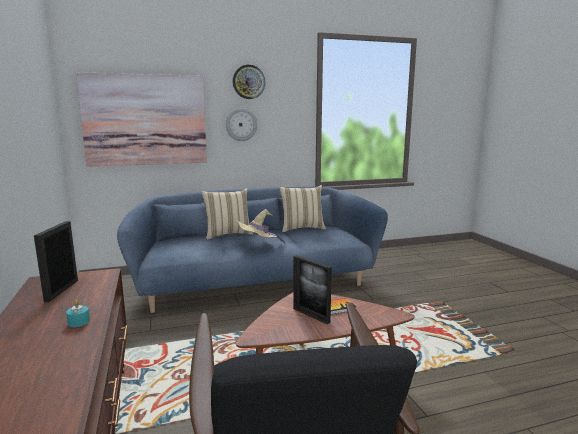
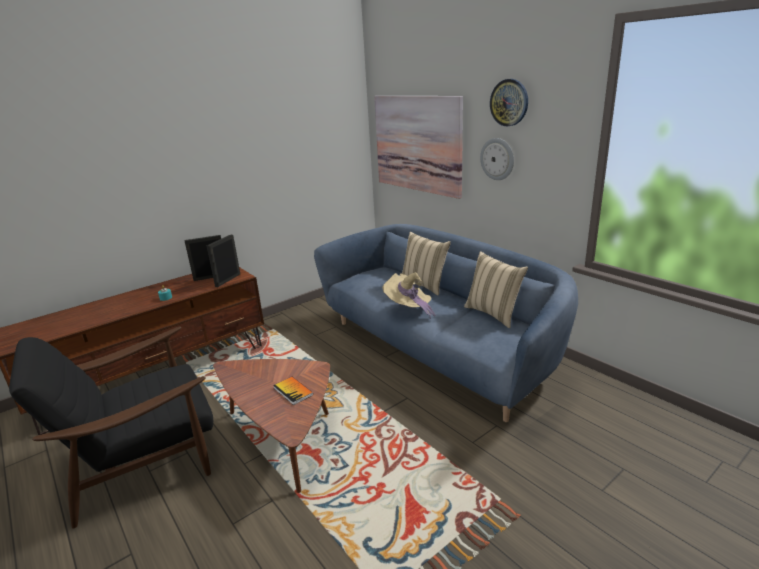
camera: 70 degrees right, 10 degrees up
picture frame [293,255,332,324] -> picture frame moved to [207,234,240,287]

